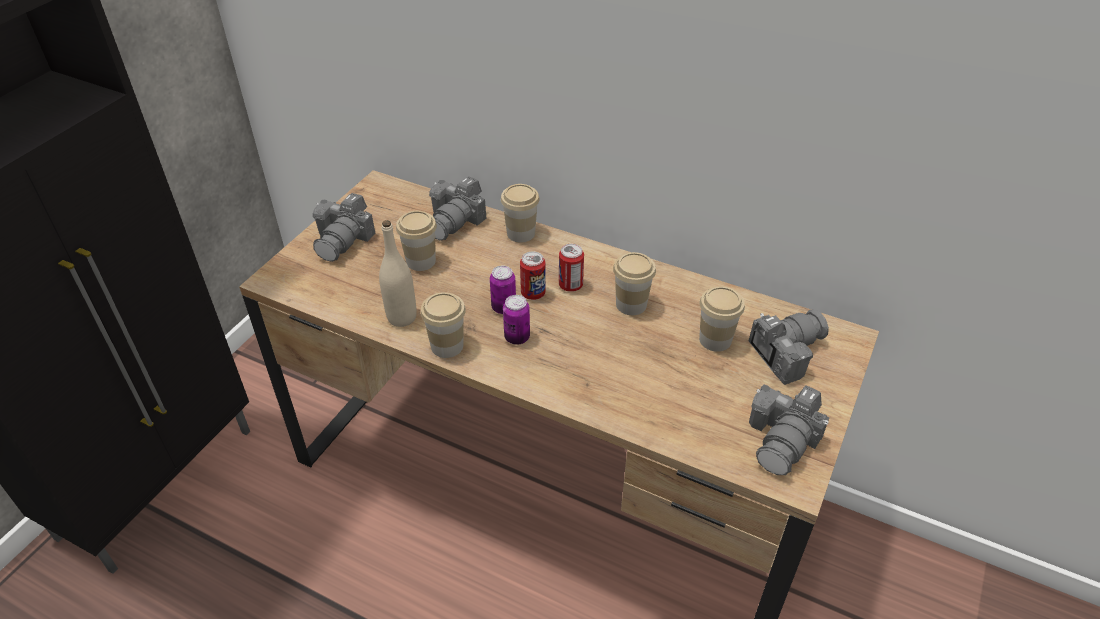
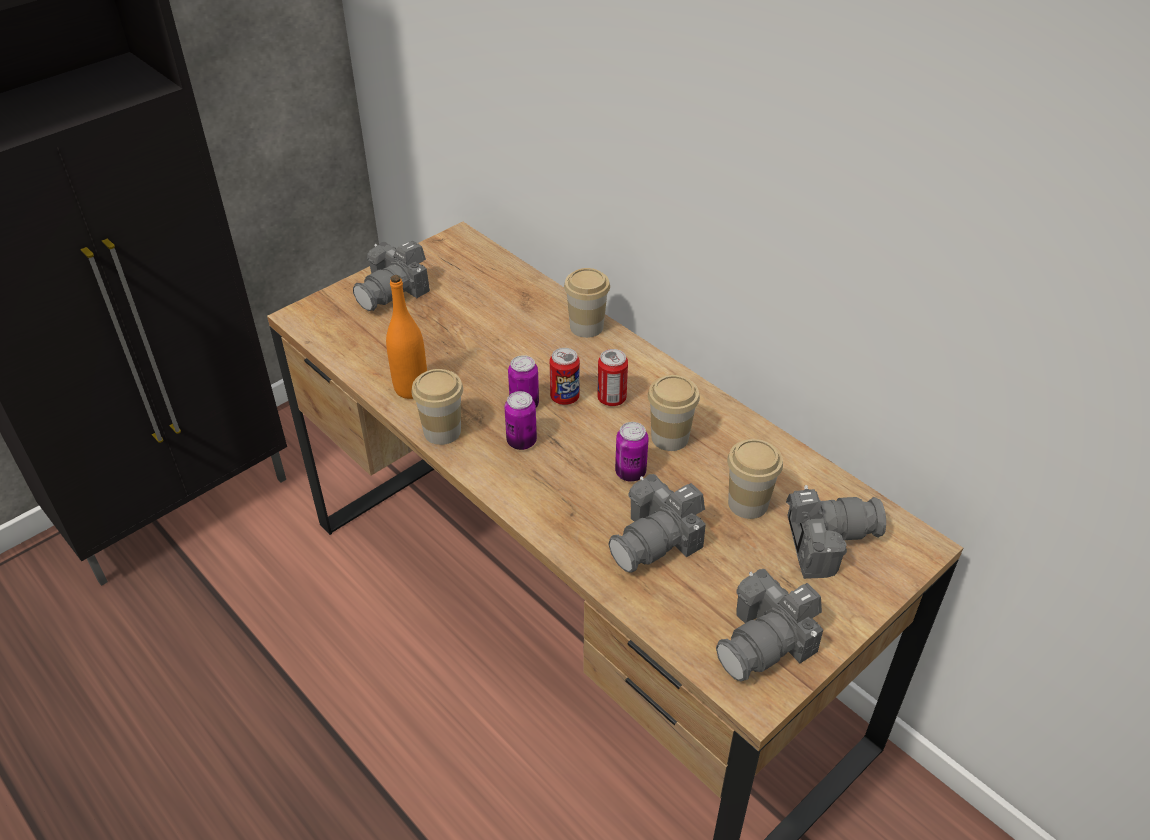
camera: 20 degrees right, 0 degrees up
beige bottle [379,220,417,327] -> orange bottle [386,275,427,399]
cup [396,211,437,271] -> none
camera [429,177,486,241] -> camera moved to [608,474,706,573]
none -> can [615,422,649,482]

